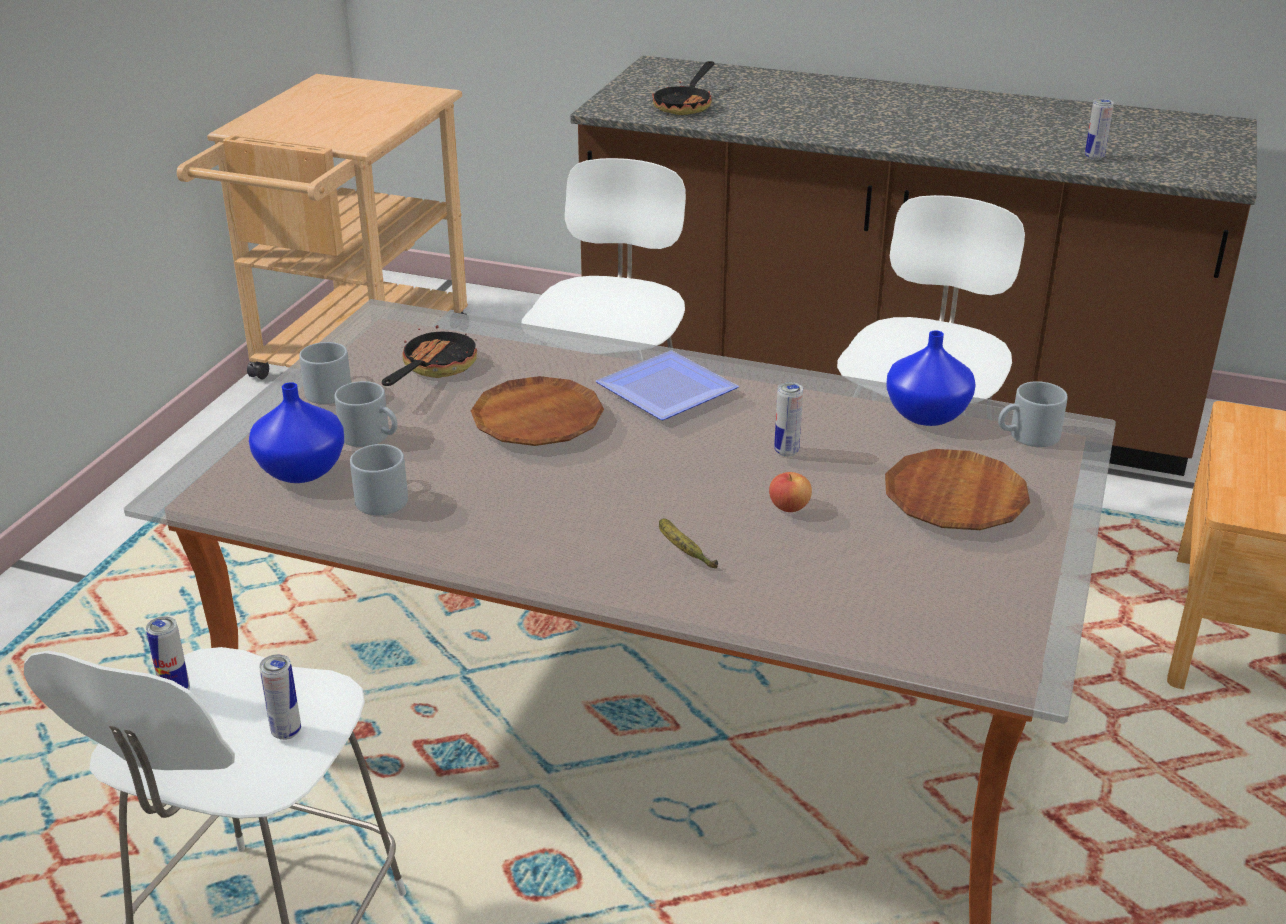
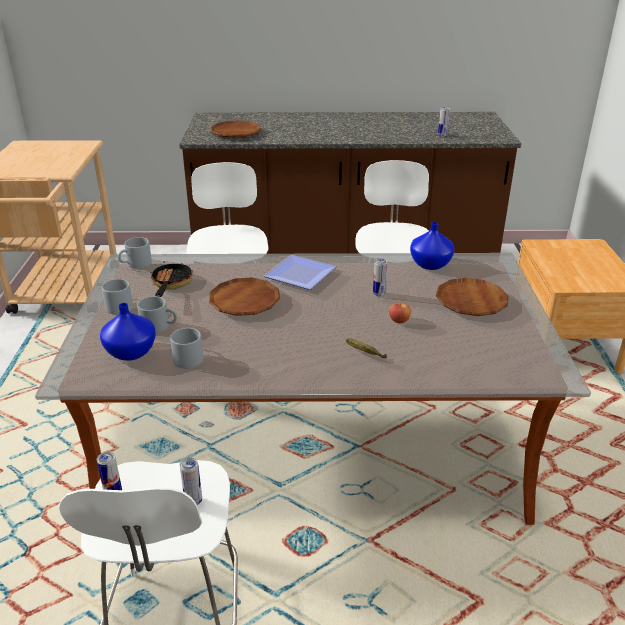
camera: 20 degrees left, 0 degrees up
frying pan [652,61,714,115] -> brown plate [210,120,261,138]
grey mug [998,381,1068,447] -> grey mug moved to [118,237,152,269]

